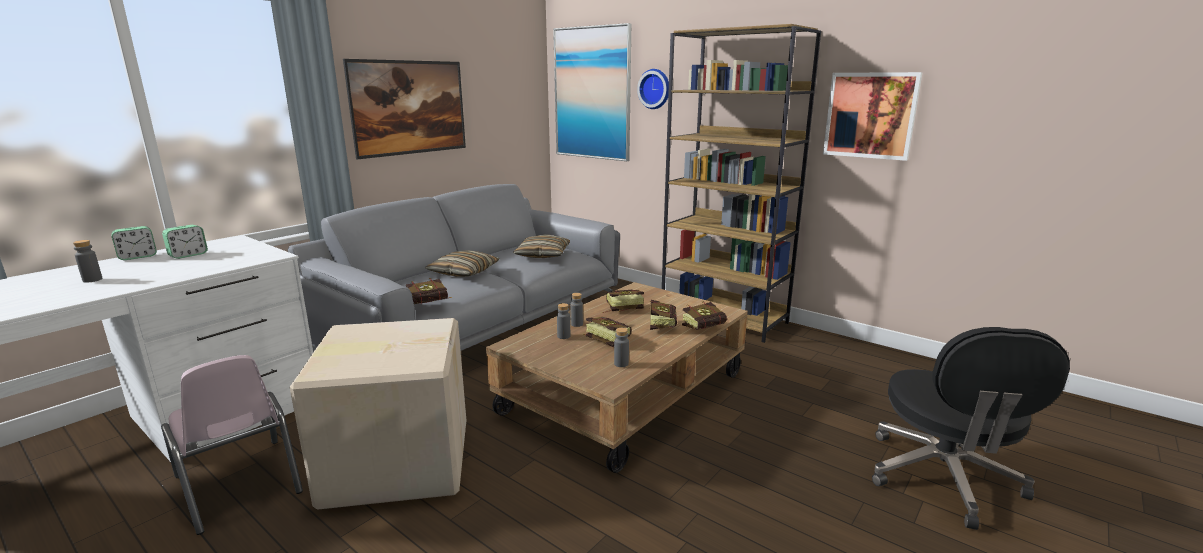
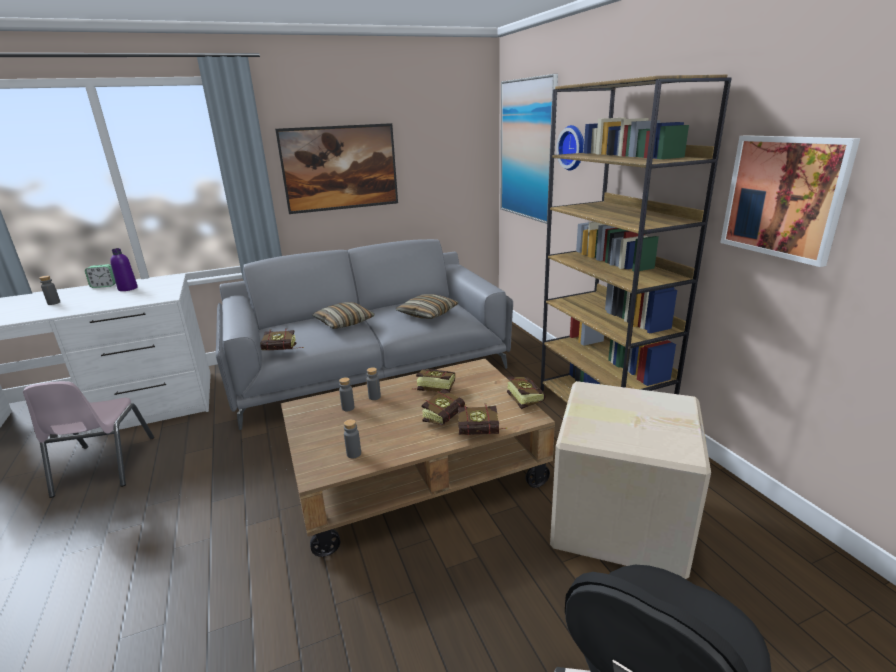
camera: 30 degrees right, 5 degrees up
alarm clock [162,225,208,259] -> purple bottle [110,248,138,291]
cardboard box [290,318,466,509] -> cardboard box moved to [550,381,711,579]
book [584,317,631,347] -> book moved to [507,377,546,409]

